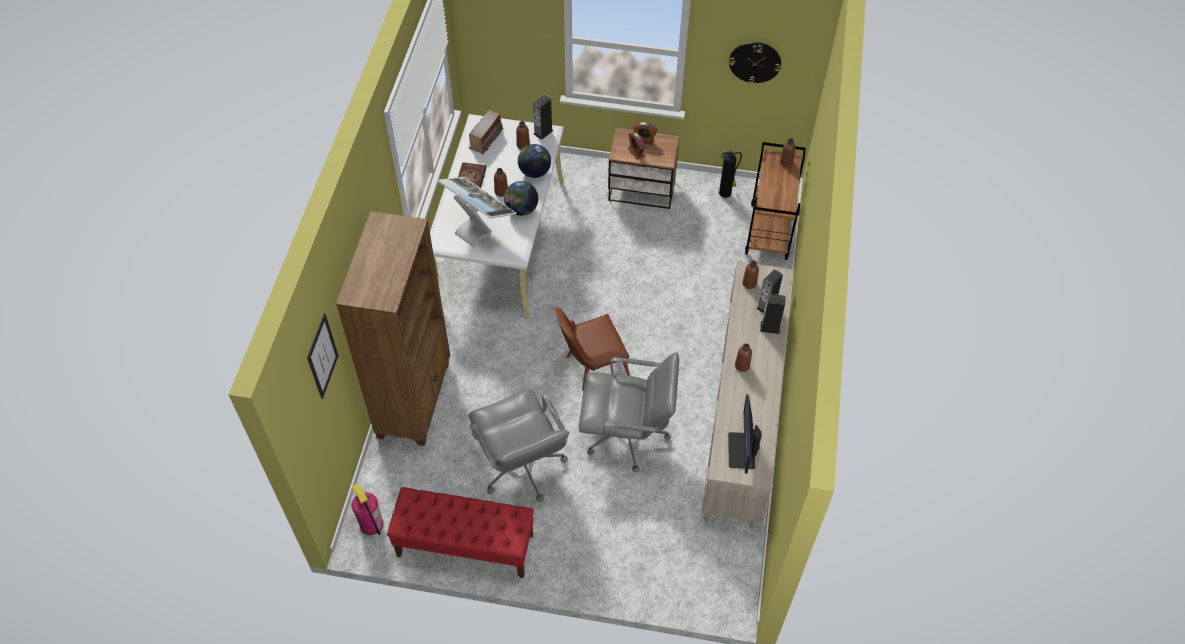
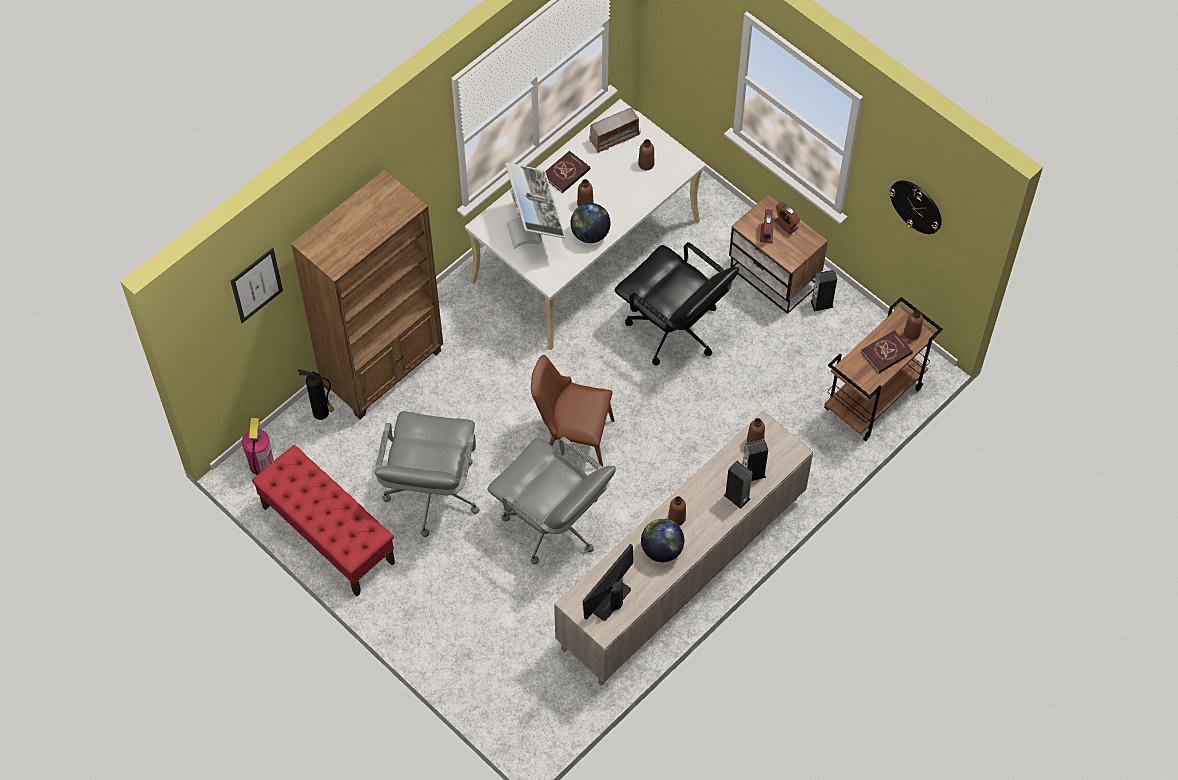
camera: 35 degrees right, 5 degrees up
globe [518,144,551,178] -> globe moved to [641,519,685,562]
speaker [533,95,553,140] -> speaker moved to [810,270,837,312]
fire extinguisher [719,151,742,198] -> fire extinguisher moved to [298,369,334,420]
none -> black office chair [615,242,739,366]
none -> red book [861,330,913,373]

